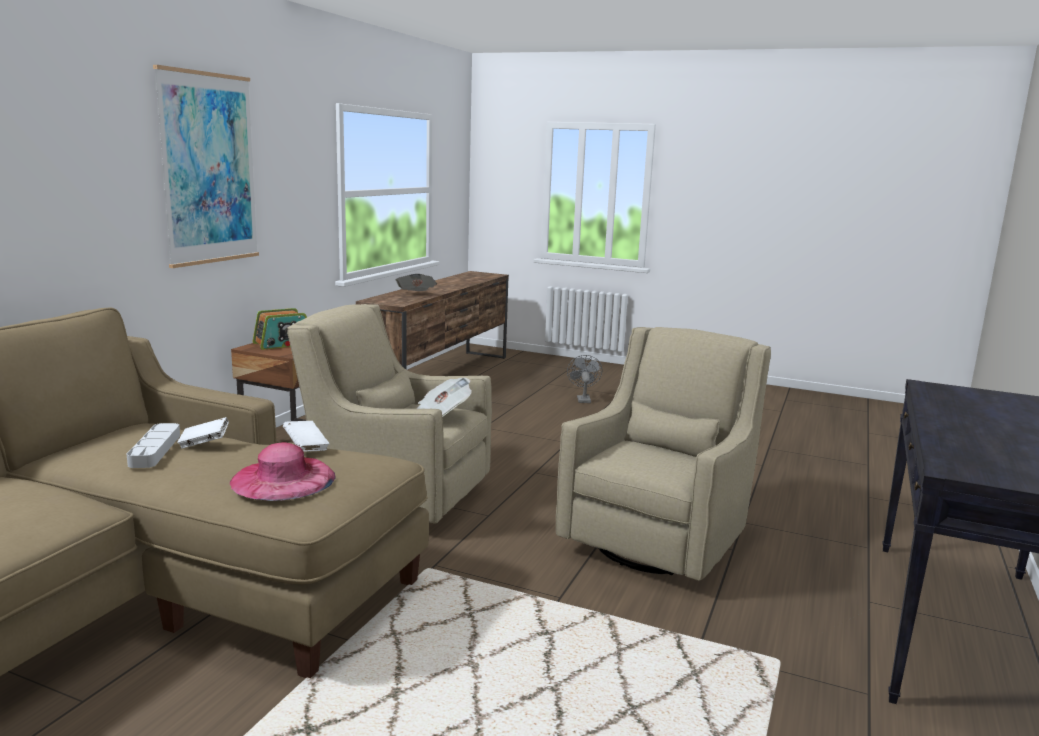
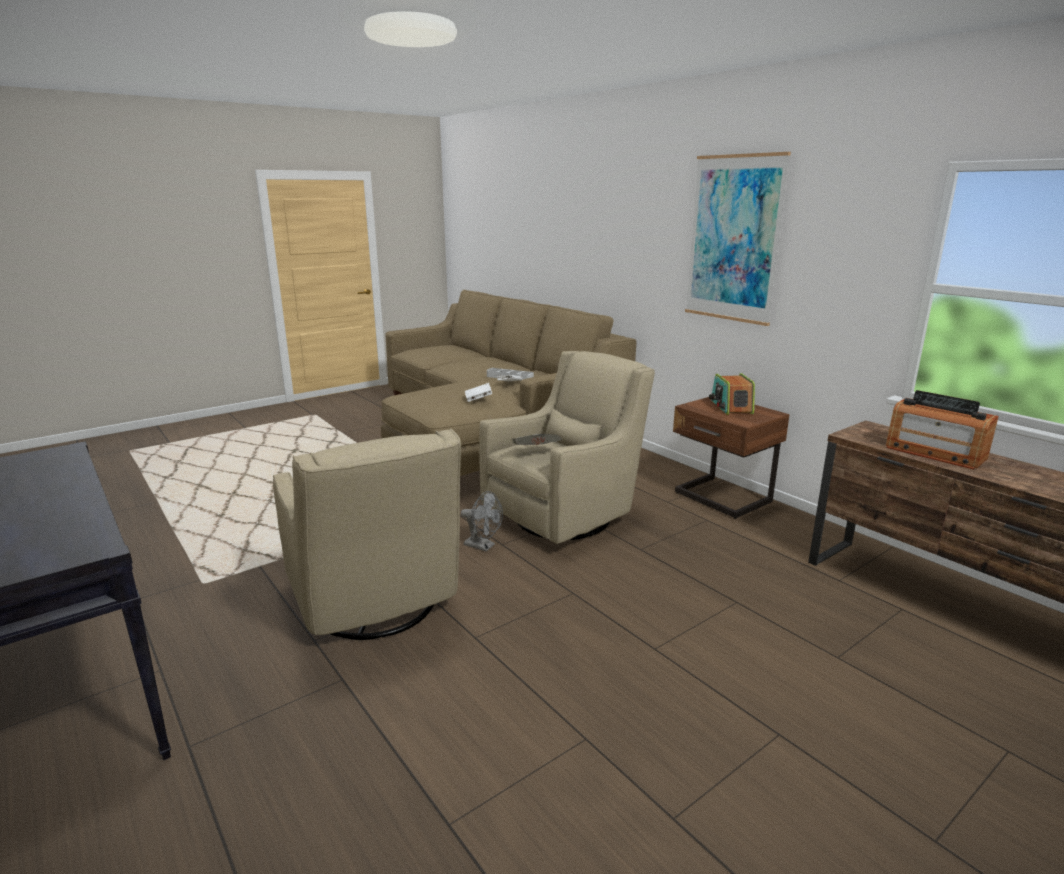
camera: 120 degrees right, 5 degrees up
pink hat [230,442,336,501] -> none
newspaper [395,274,437,291] -> radio [886,390,999,470]
grey fan [567,355,602,403] -> grey fan moved to [461,491,503,551]

